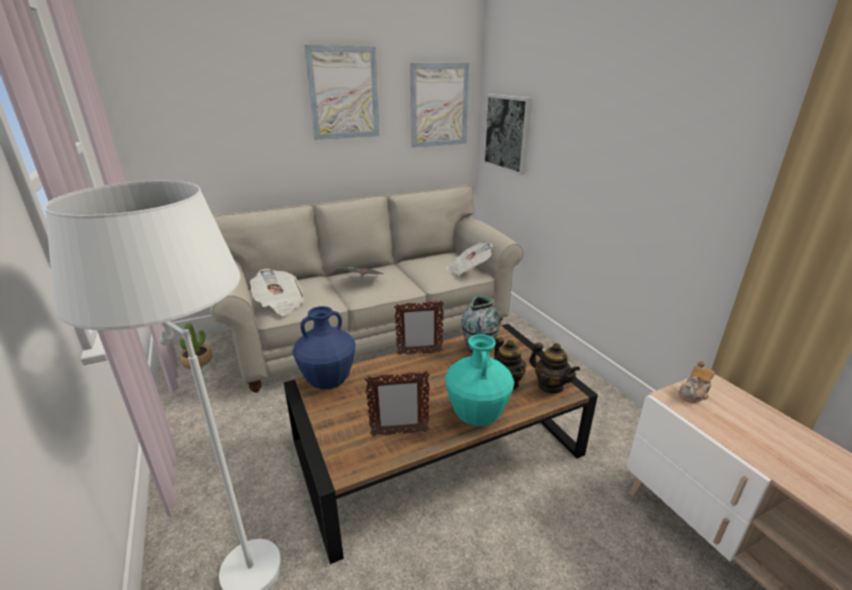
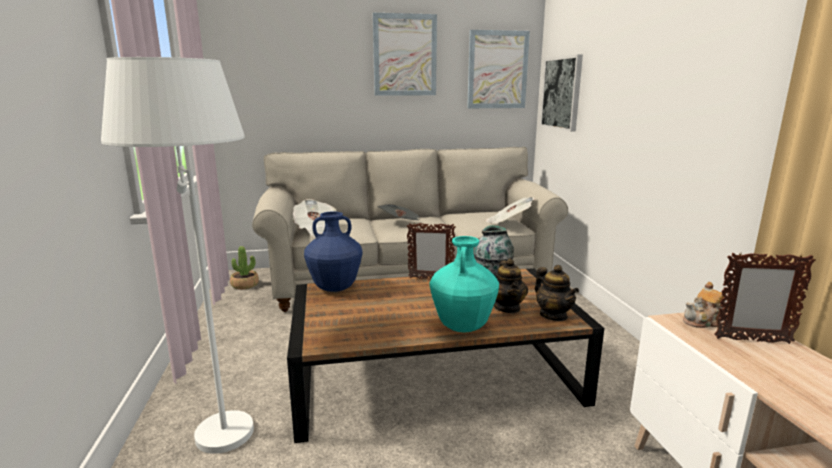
camera: 15 degrees right, 10 degrees down
picture frame [365,370,430,436] -> picture frame moved to [714,253,816,344]

